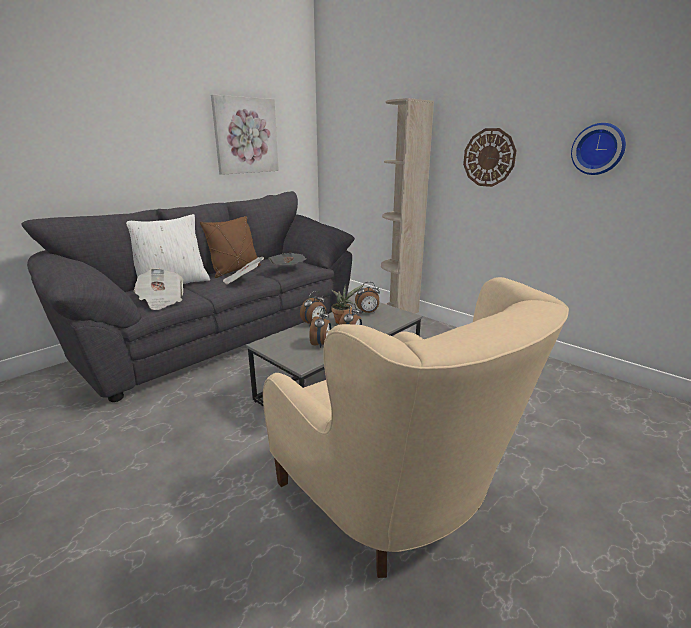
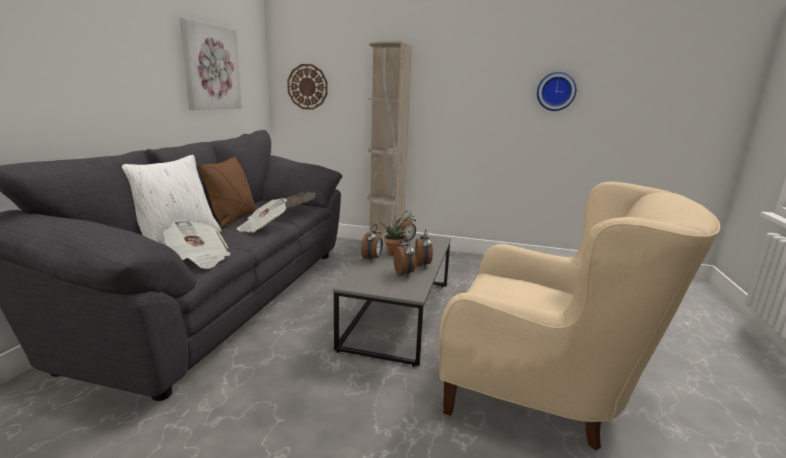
camera: 30 degrees left, 5 degrees down
wall clock [463,128,517,187] -> wall clock moved to [287,64,328,110]

